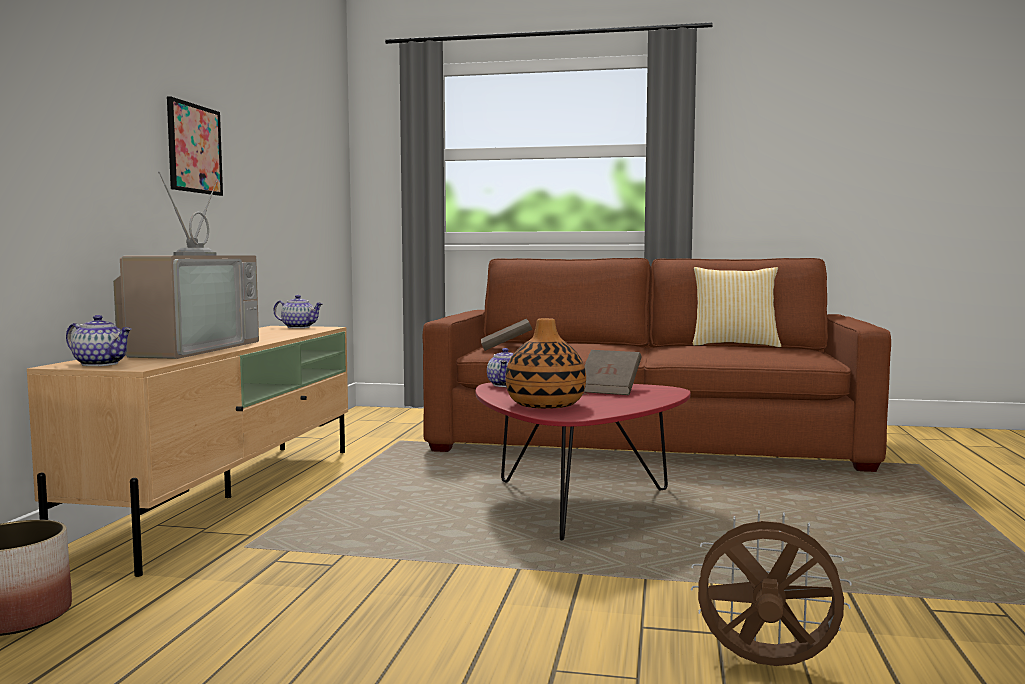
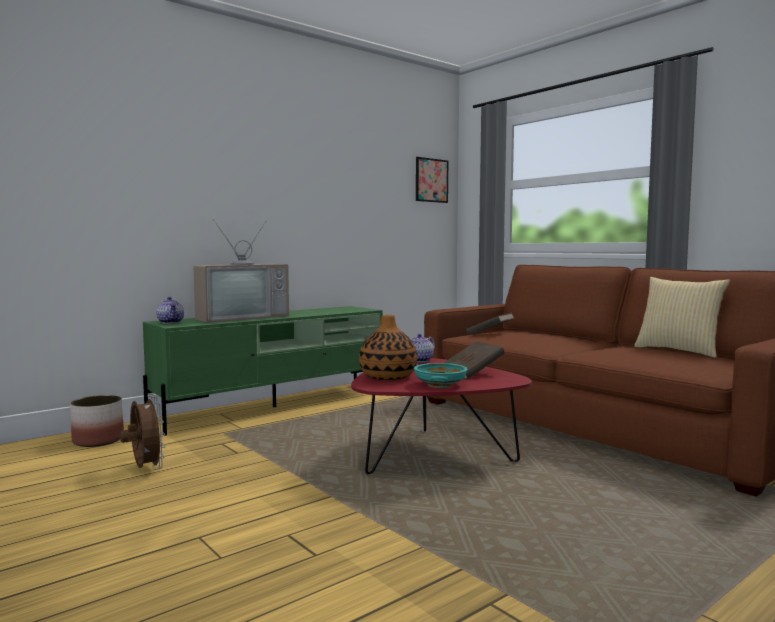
camera: 40 degrees right, 0 degrees up
beige tv stand [27,326,348,577] -> green tv stand [143,306,383,436]
picture [167,96,223,196] -> picture moved to [416,157,448,203]
teapot [274,295,323,328] -> none
brown fan [691,510,852,666] -> brown fan moved to [120,394,166,470]
none -> turquoise bowl [414,363,467,388]

